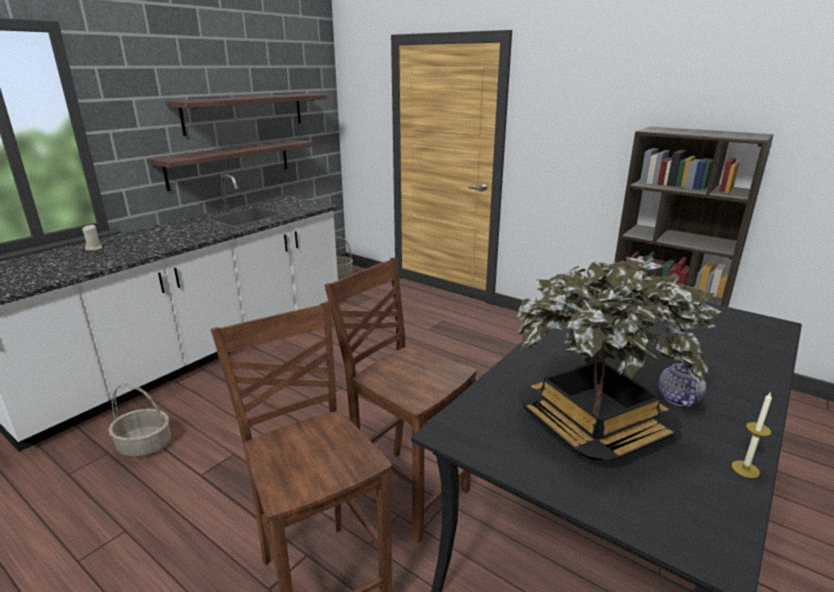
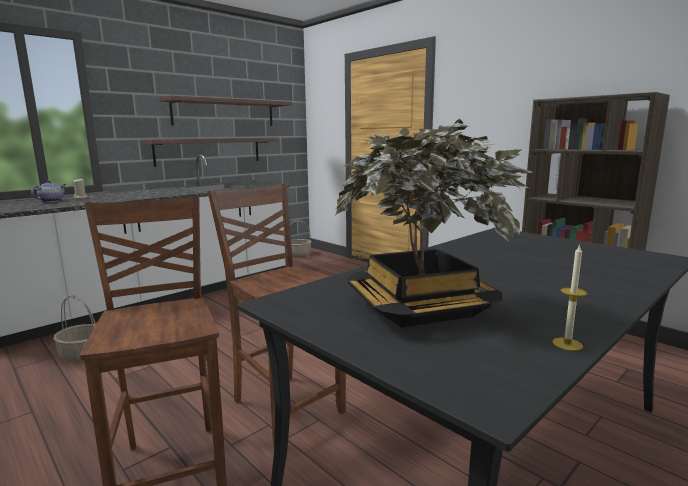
camera: 10 degrees right, 10 degrees down
teapot [659,359,706,407] -> teapot moved to [31,180,66,202]

